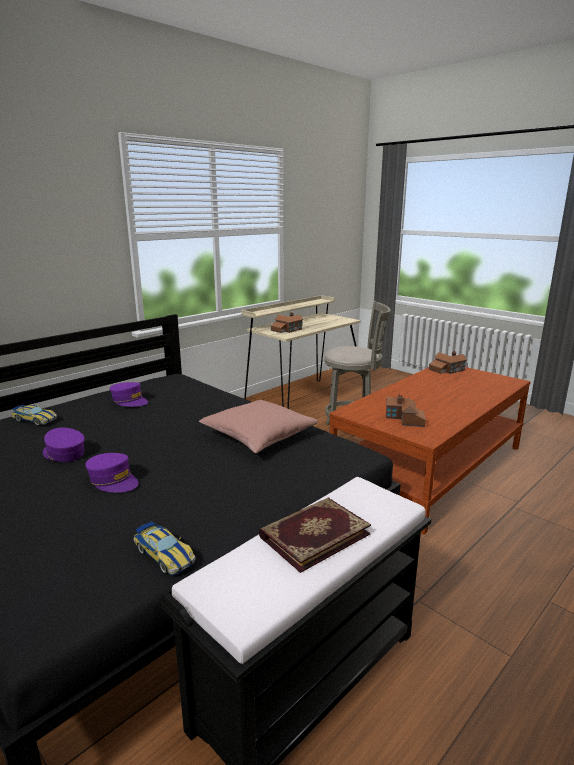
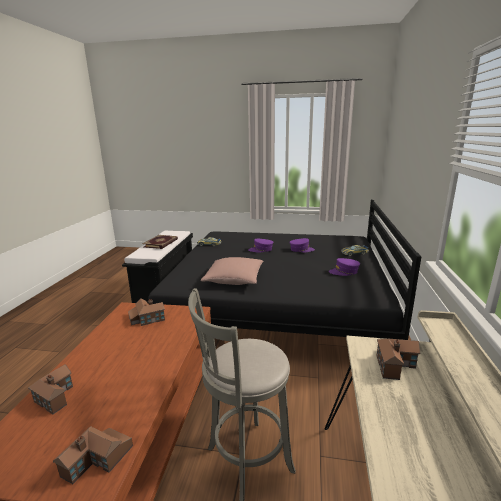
camera: 145 degrees right, 0 degrees up
none -> toy house [28,364,73,415]

